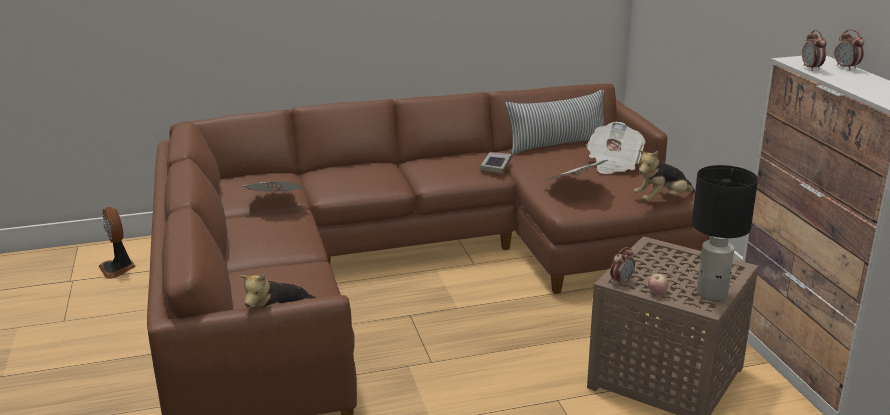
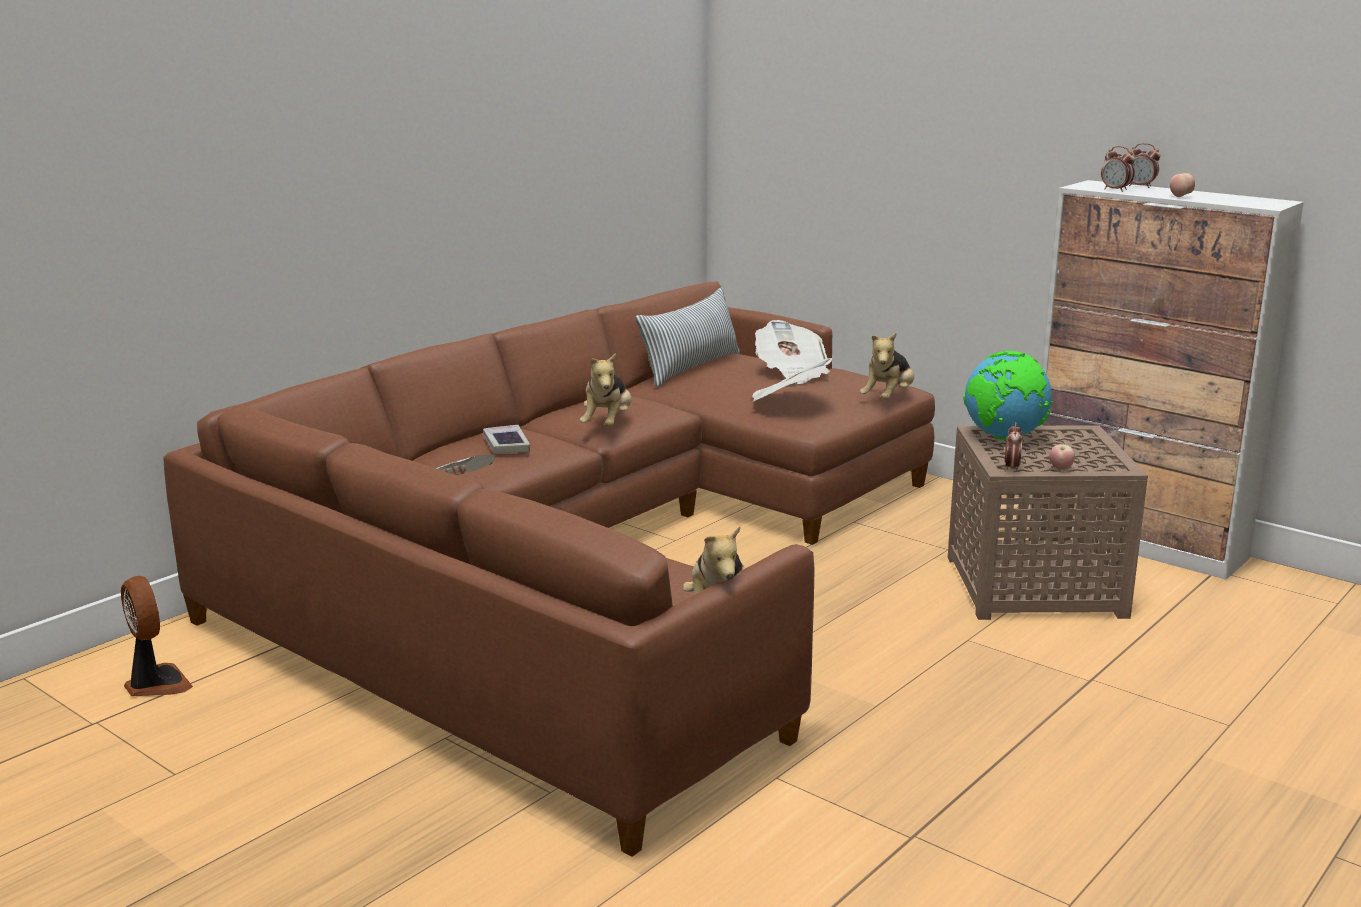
camera: 35 degrees left, 5 degrees down
fan [99,207,136,279] -> fan turned 150 degrees counterclockwise [121,576,193,696]
book [480,152,512,174] -> book moved to [483,425,530,453]
black table lamp [692,165,758,301] -> none
none -> plush toy [580,353,632,426]
none -> globe [963,351,1053,440]
none -> apple [1170,173,1195,197]

